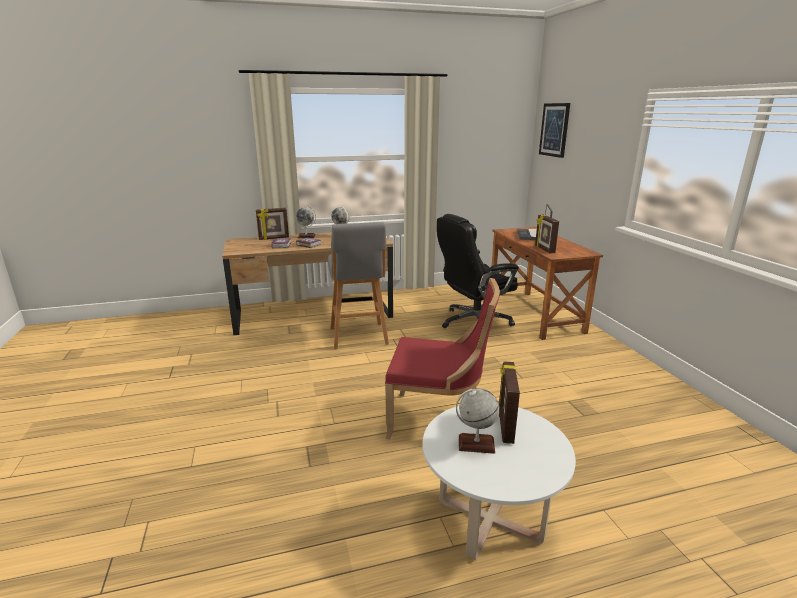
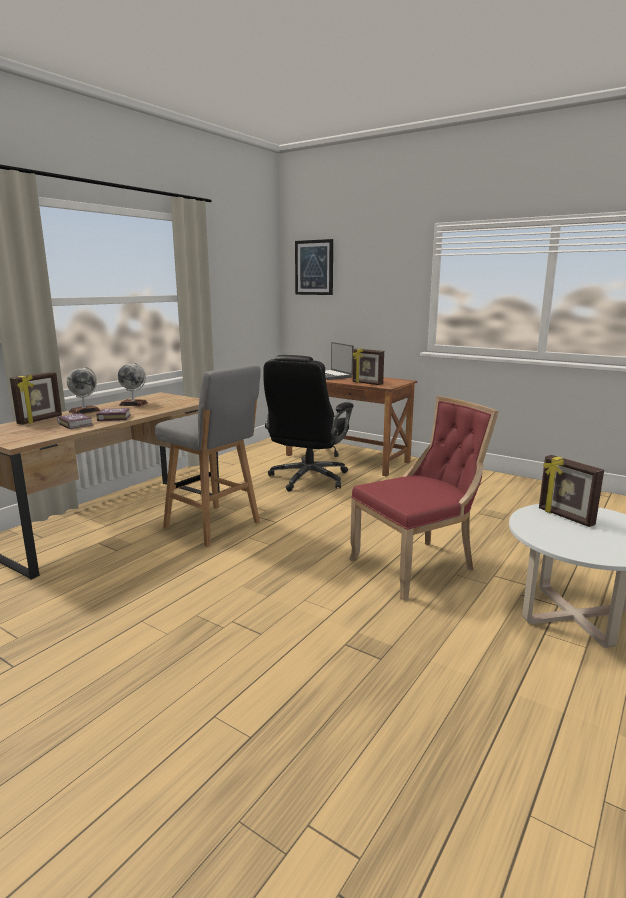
camera: 40 degrees left, 5 degrees down
globe [456,389,499,454] -> none

